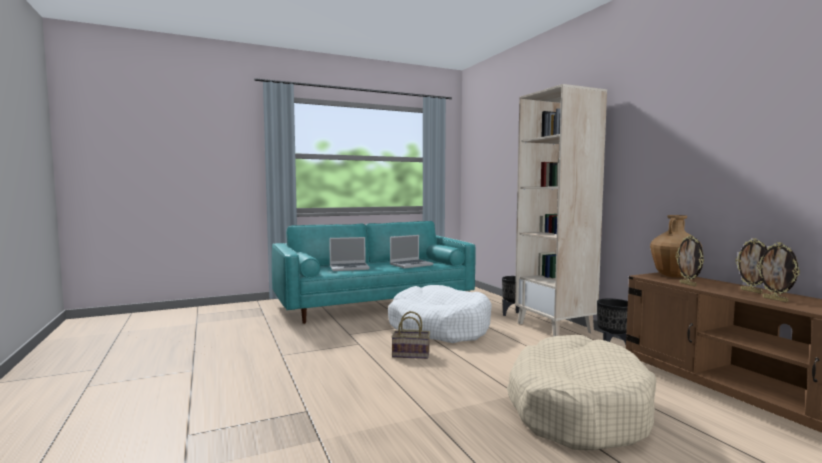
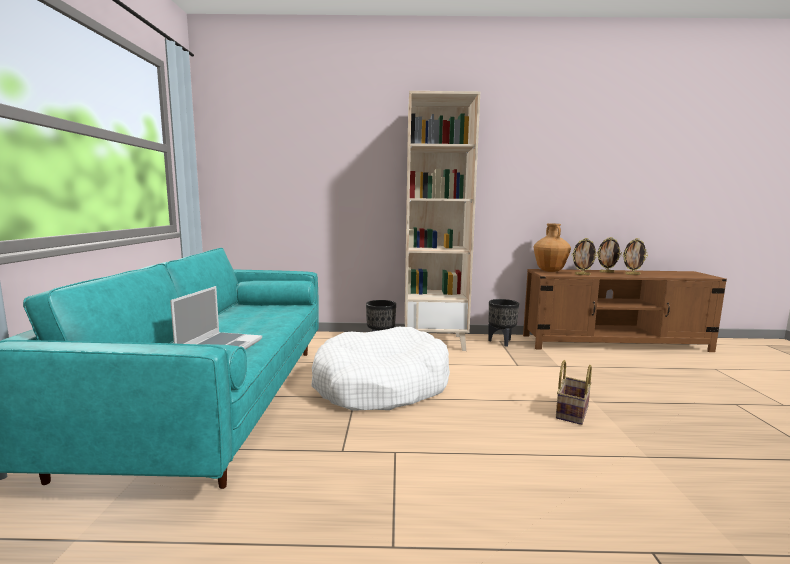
camera: 65 degrees left, 5 degrees up
laptop [390,235,434,268] -> none
basket [391,311,430,359] -> basket moved to [556,360,592,425]
beige dog bed [507,335,656,450] -> none

